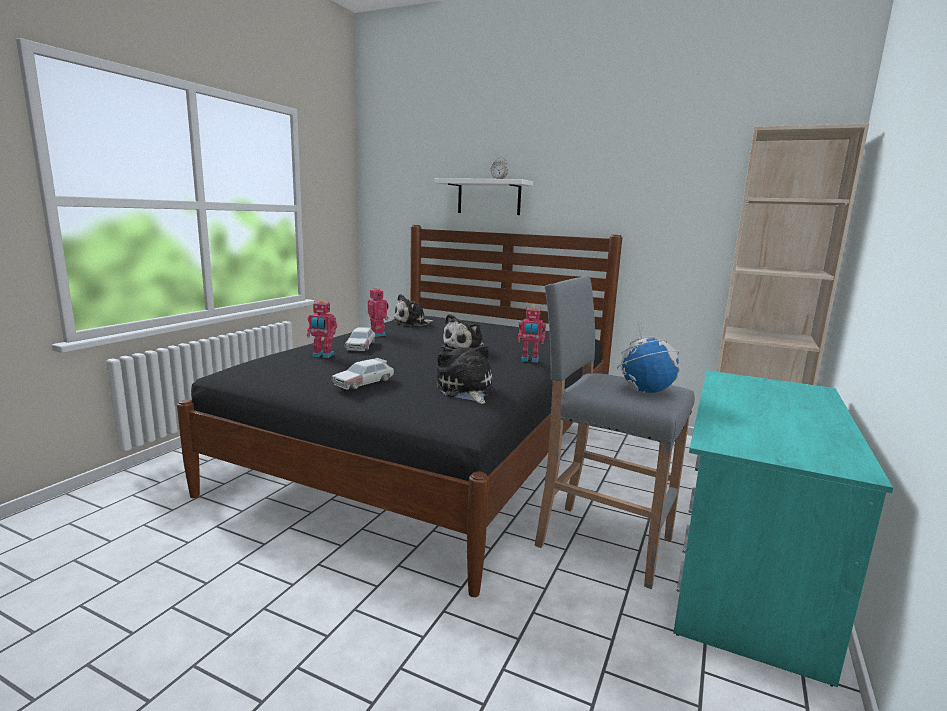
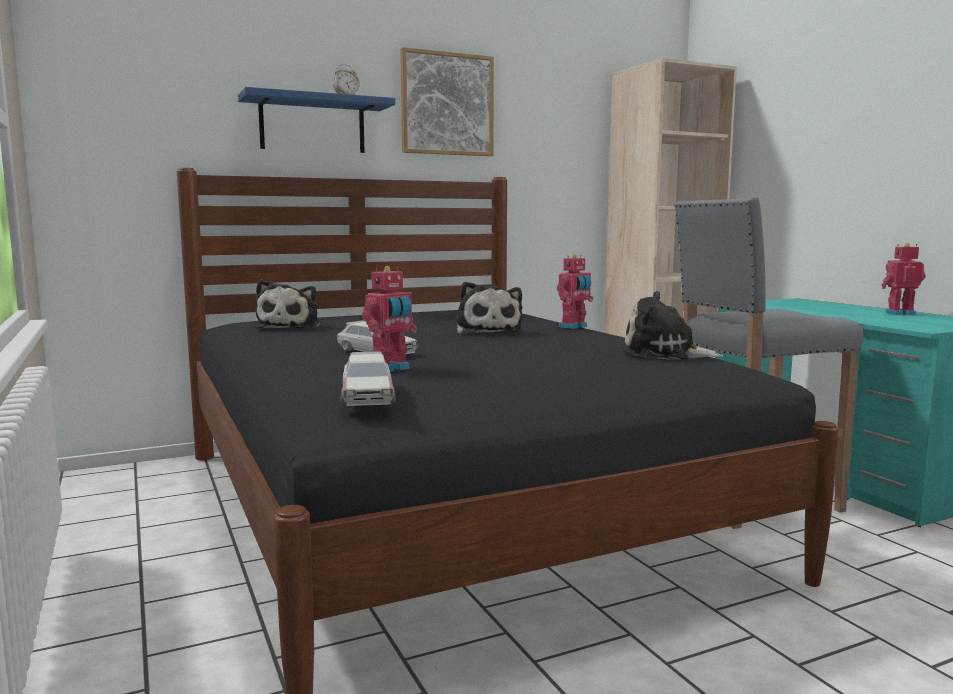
camera: 50 degrees left, 5 degrees down
toy car [331,358,394,389] -> toy car moved to [340,351,396,406]
toy robot [368,288,389,337] -> toy robot moved to [881,243,926,315]
white shelf [434,178,533,215] -> blue shelf [238,87,395,153]
globe [617,320,680,393] -> none
none -> picture [400,47,494,156]

